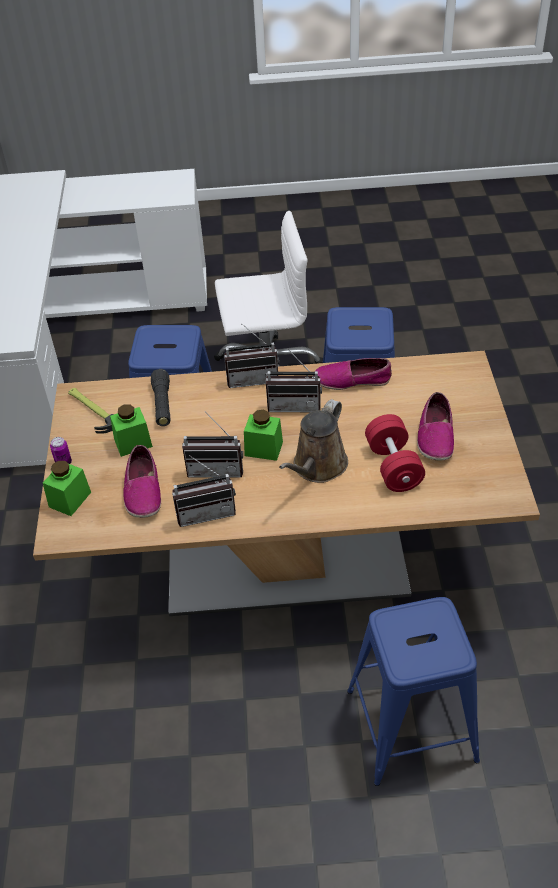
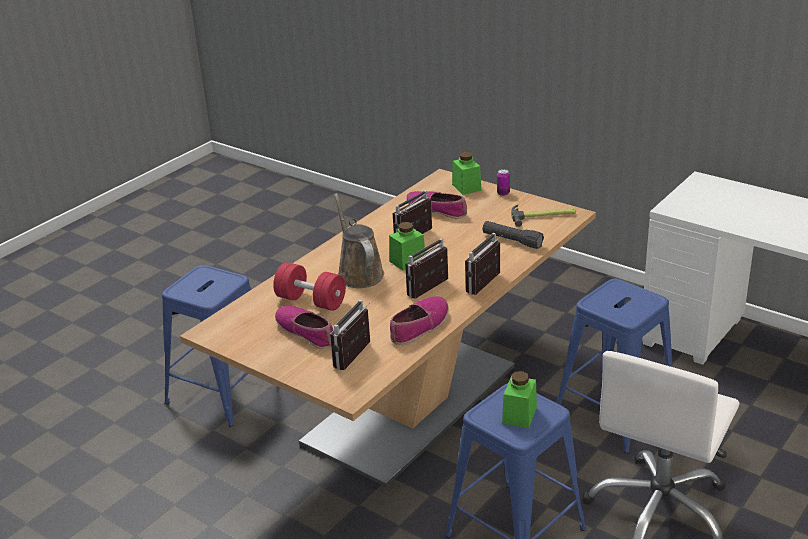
camera: 130 degrees right, 15 degrees down
green jar [110,404,153,457] -> green jar moved to [502,371,537,428]
radio [172,455,236,527] -> radio moved to [330,300,370,370]

